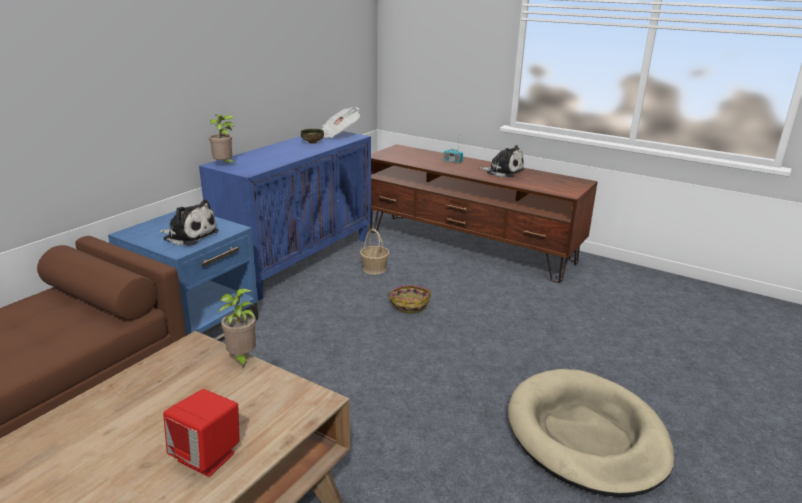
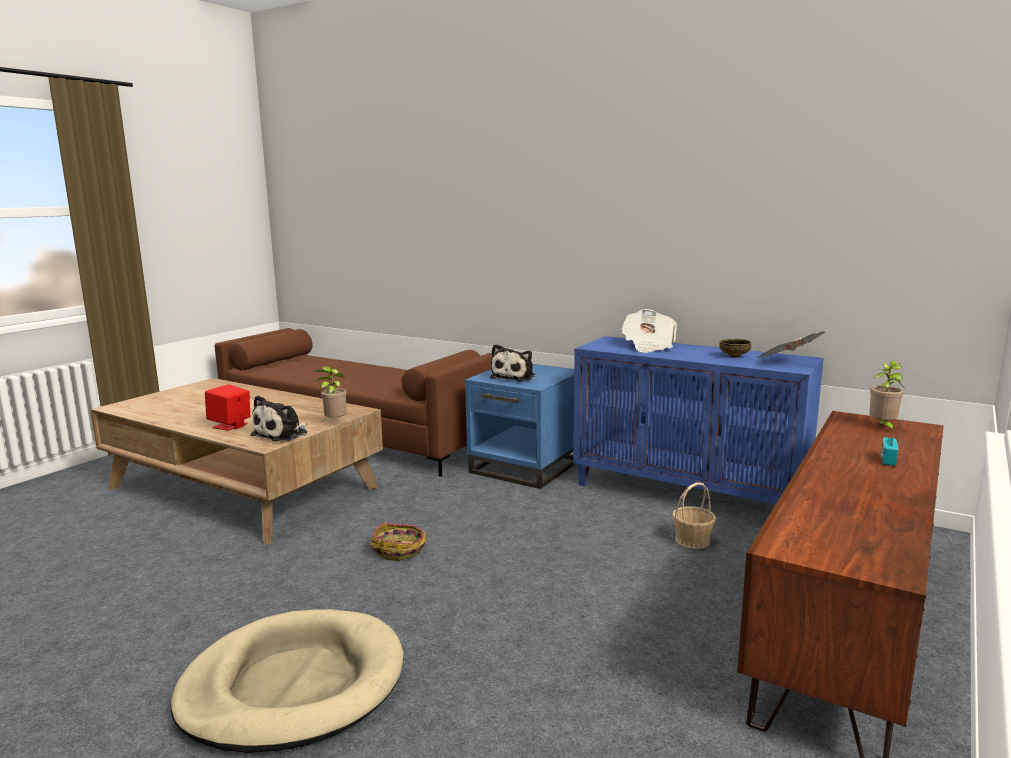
camera: 90 degrees right, 10 degrees down
potted plant [209,115,236,163] -> potted plant moved to [869,361,903,432]
basket [387,285,431,314] -> basket moved to [370,523,426,561]
plush toy [478,145,524,177] -> plush toy moved to [250,395,307,441]
none -> newspaper [621,309,677,353]

